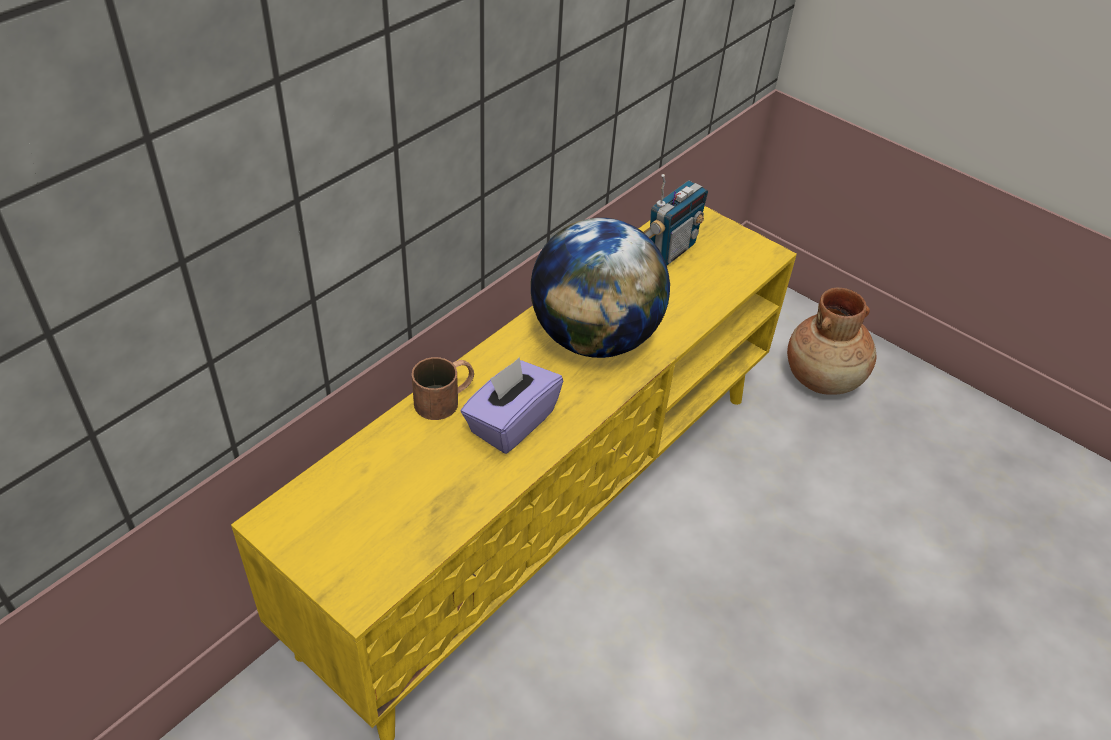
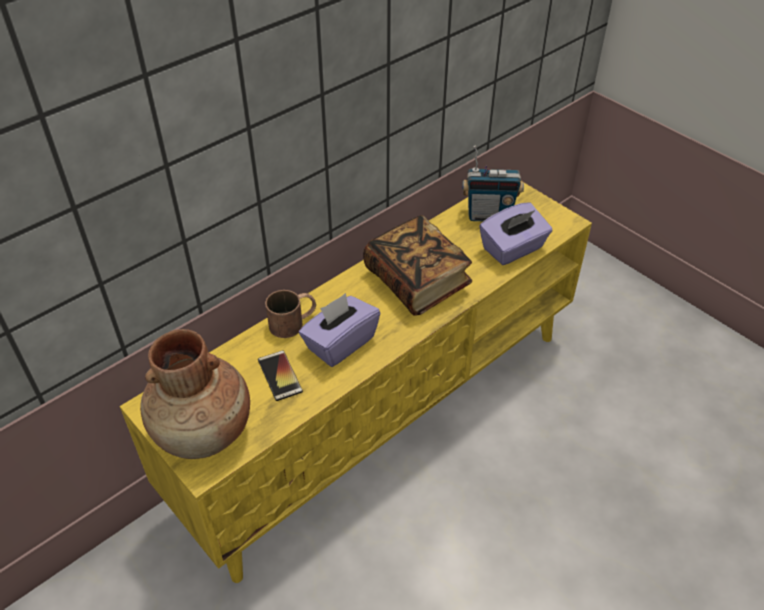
camera: 10 degrees right, 0 degrees up
globe [531,218,670,358] -> book [363,215,472,316]
radio [643,174,708,265] -> radio turned 45 degrees clockwise [462,145,524,221]
brown vase [787,288,876,395] -> brown vase moved to [140,329,250,459]
none -> phone [258,350,303,401]
none -> purple tissue box [479,202,552,265]

